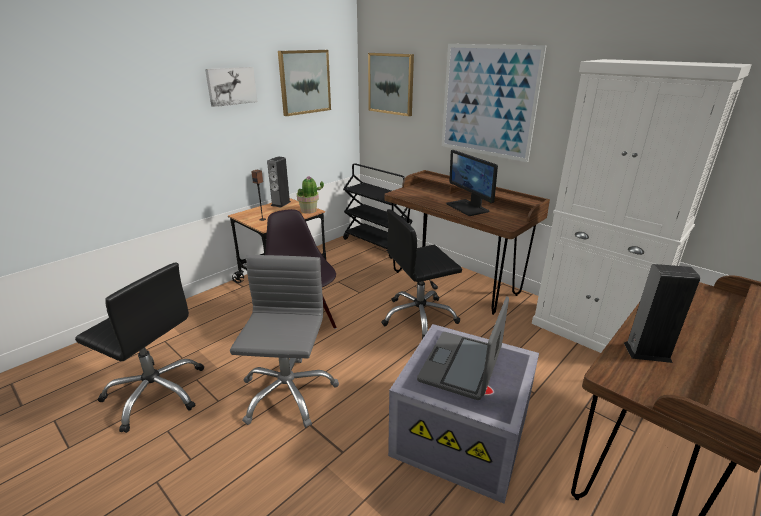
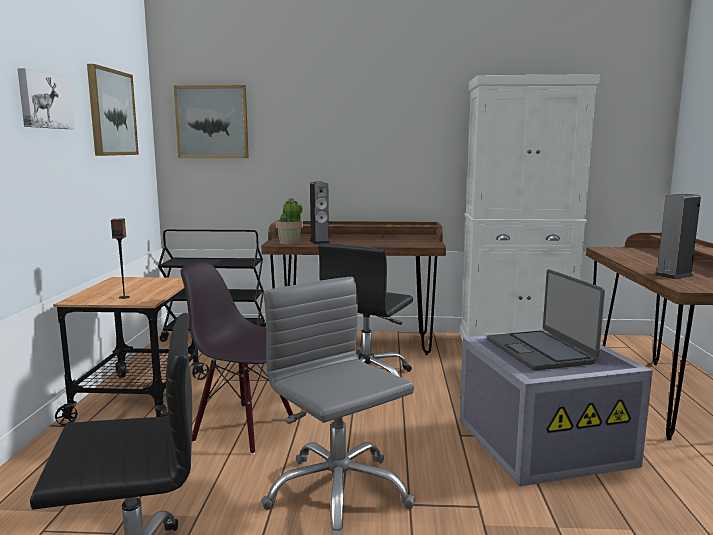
camera: 40 degrees left, 15 degrees down
speaker [267,156,291,207] -> speaker moved to [310,182,330,244]
potted plant [297,176,324,214] -> potted plant moved to [276,198,303,245]
picture [442,44,546,162] -> none
monitor [446,150,498,216] -> none

